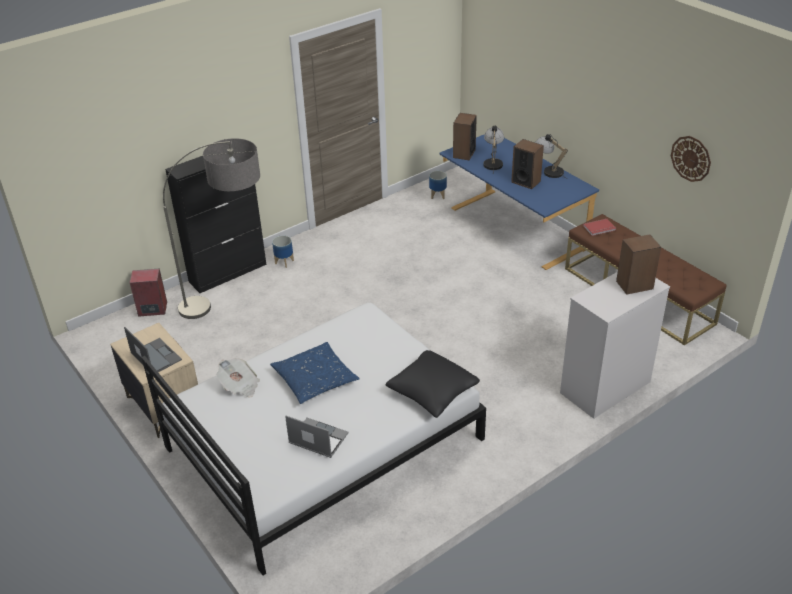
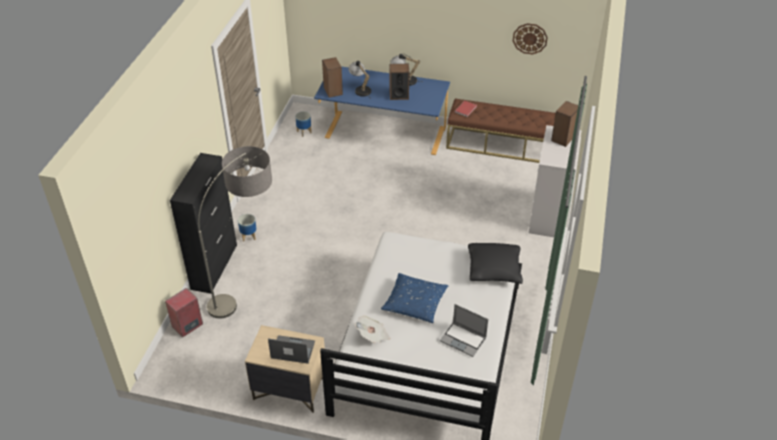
camera: 40 degrees left, 5 degrees up
laptop [285,415,349,458] -> laptop turned 135 degrees counterclockwise [440,304,488,357]

